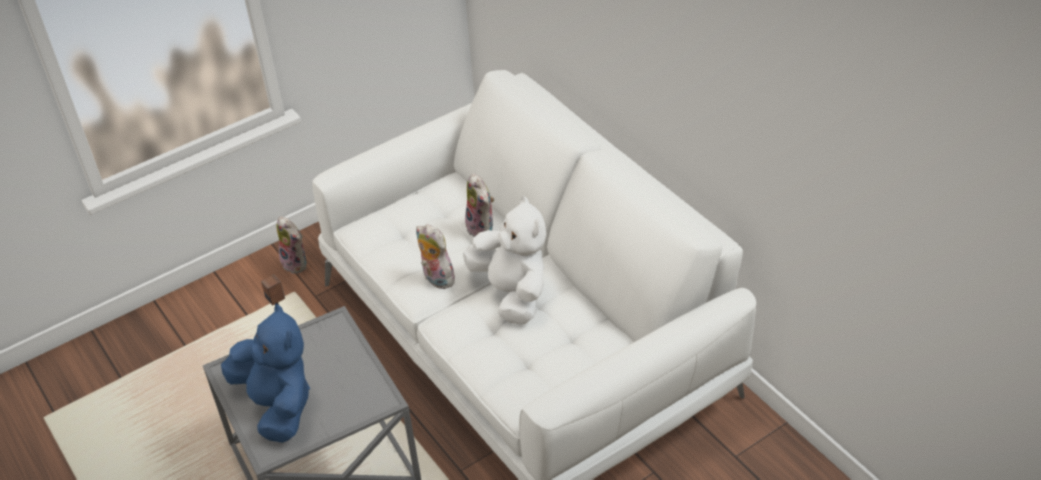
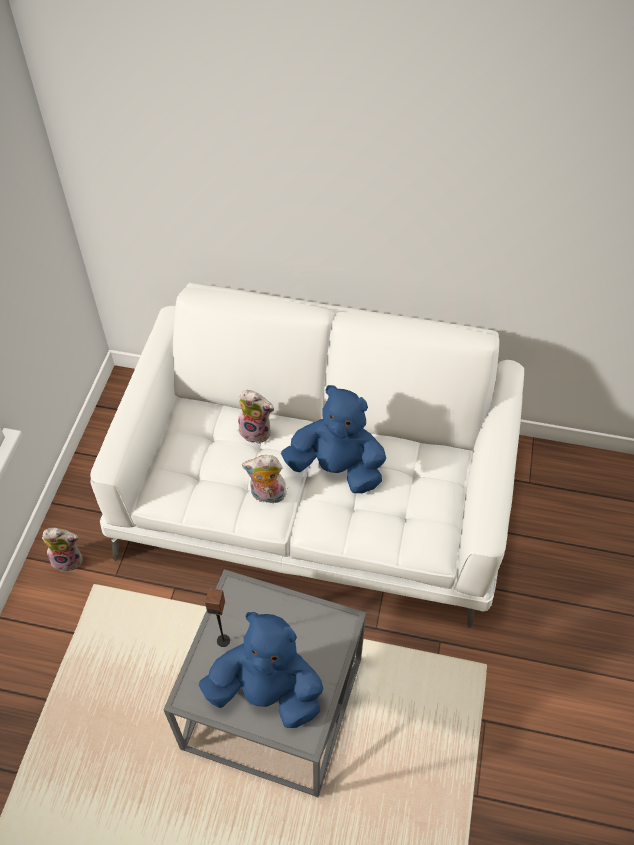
camera: 45 degrees left, 10 degrees up
white plush toy [463,195,546,325] -> blue plush toy [281,385,386,493]

